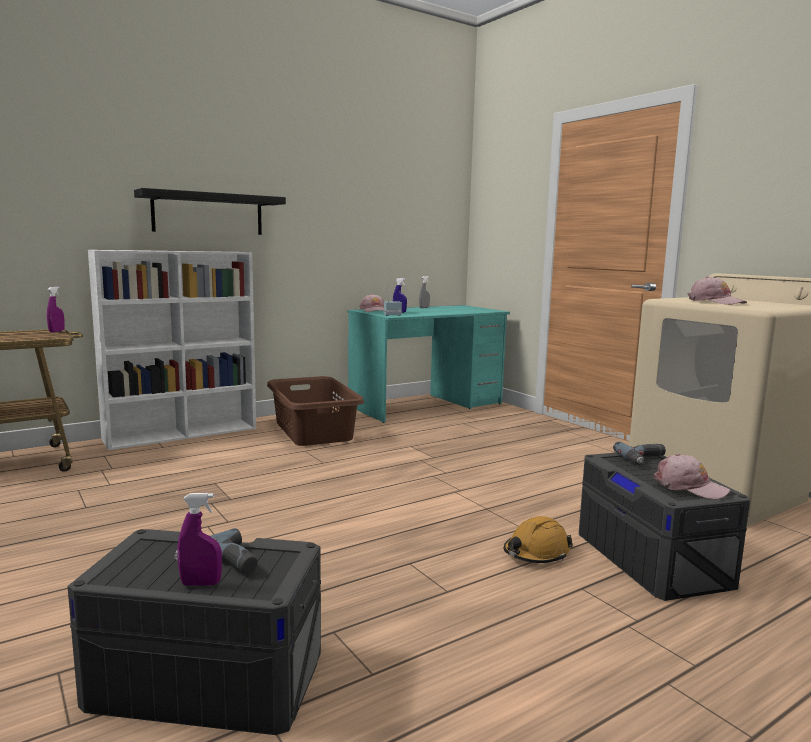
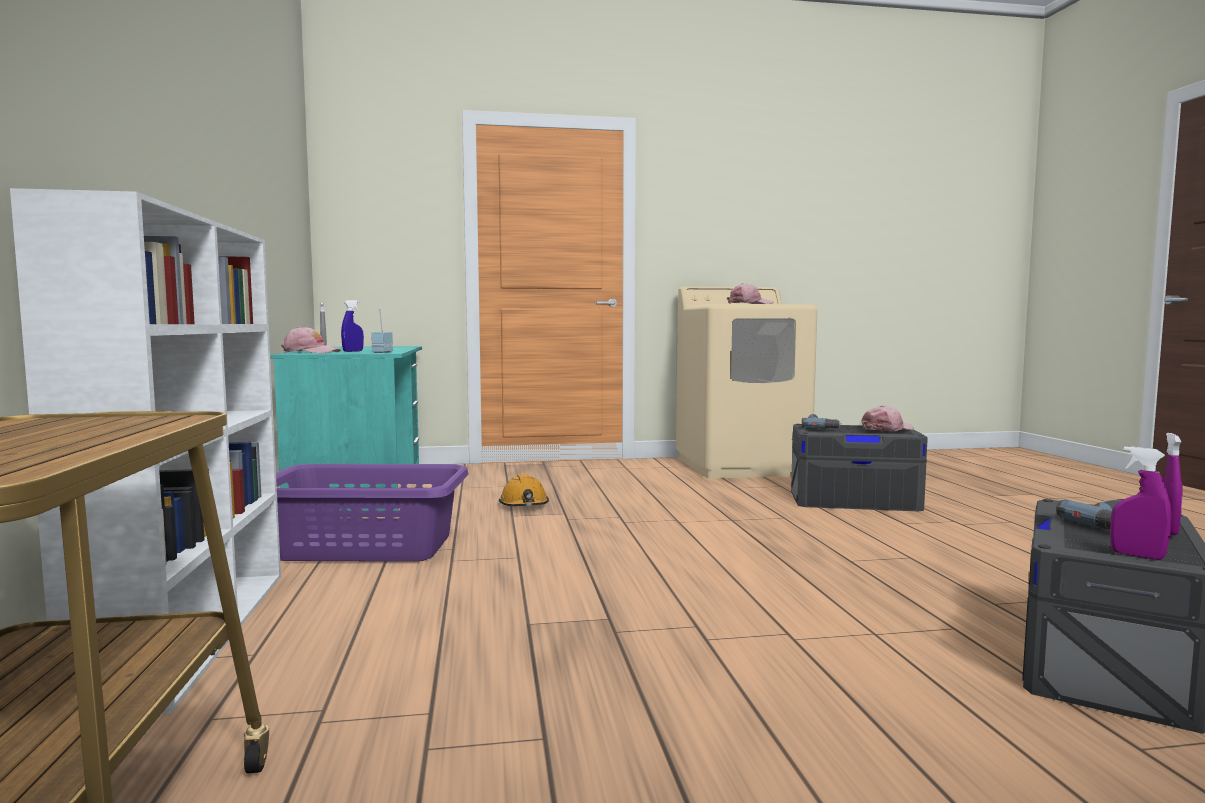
camera: 65 degrees left, 5 degrees down
purple spray bottle [47,286,65,333] -> purple spray bottle moved to [1110,446,1172,560]
black shelf [134,188,286,235] -> none
brown laundry basket [267,376,364,446] -> purple laundry basket [276,464,469,562]
orange hard hat [503,516,573,563] -> orange hard hat moved to [499,474,549,506]

